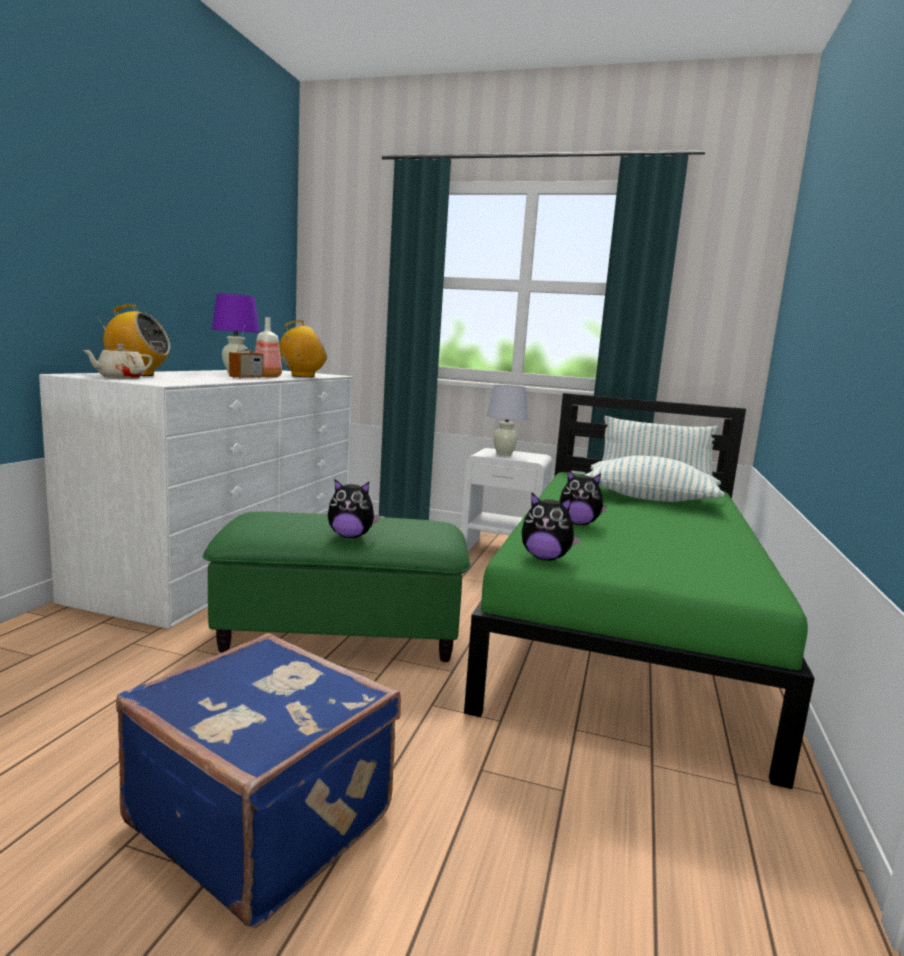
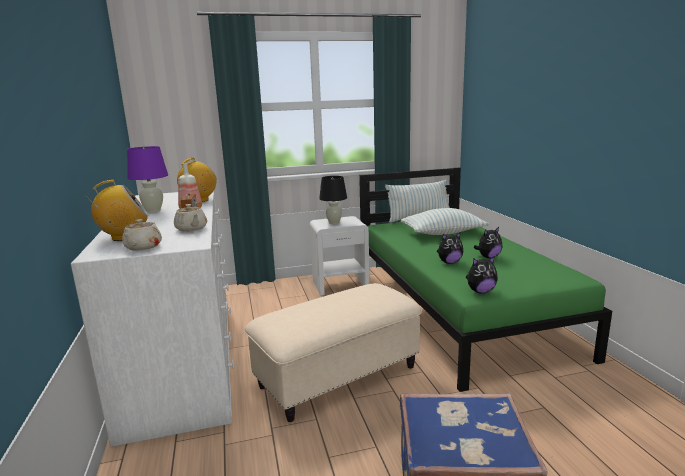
camera: 30 degrees left, 5 degrees up
green ottoman [202,512,470,662] -> beige ottoman [244,283,422,422]
plush toy [328,479,380,538] -> plush toy moved to [474,227,502,259]
white table lamp [487,385,528,456] -> black table lamp [319,176,347,224]
none -> beige teapot [174,204,207,232]

